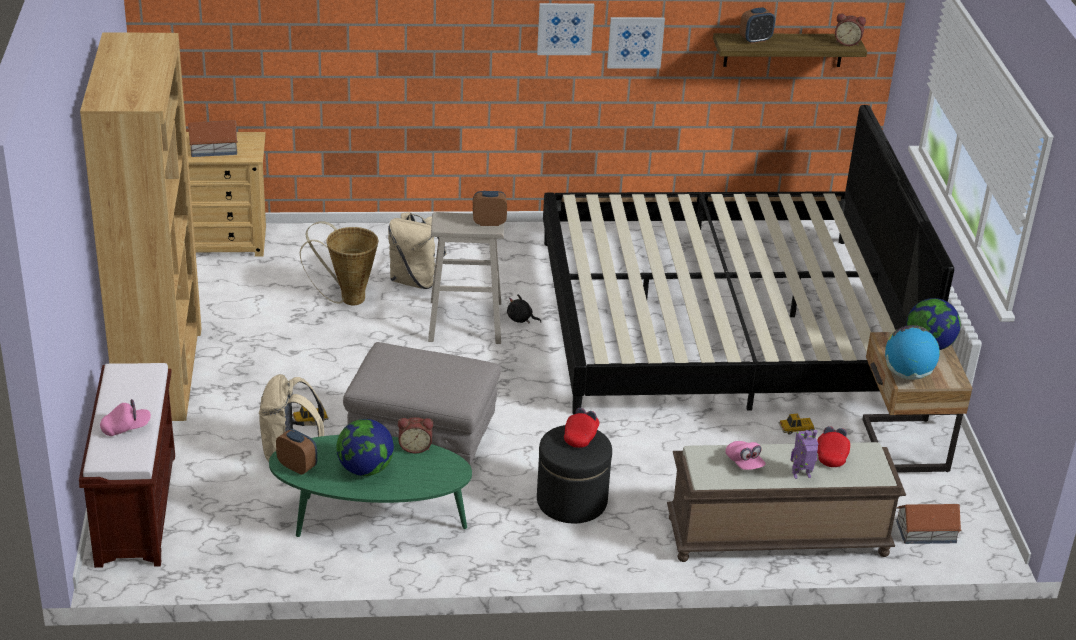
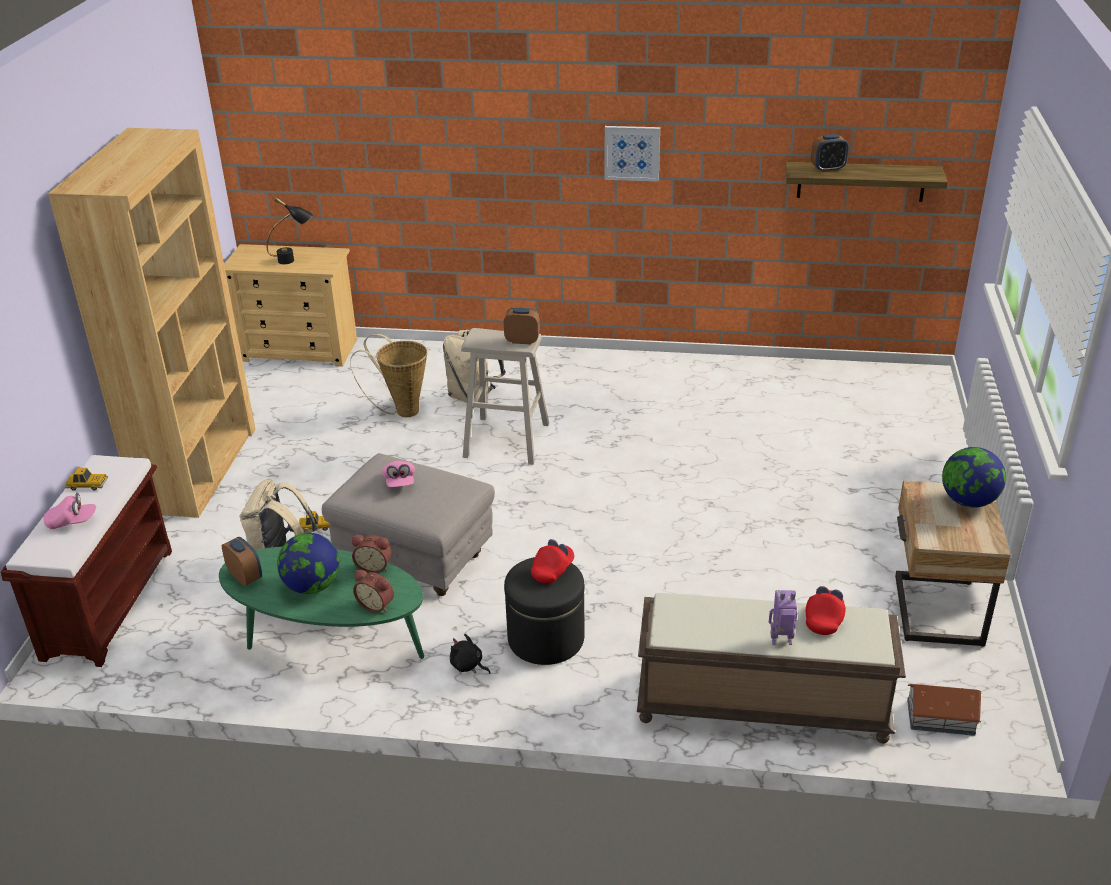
camera: 15 degrees right, 0 degrees up
toy house [188,120,238,157] -> black table lamp [267,197,313,264]
black plush toy [507,294,541,323] -> black plush toy moved to [450,634,491,674]
bed [543,105,954,414] -> none
picture [607,17,665,69] -> none
pink cap [726,441,765,470] -> pink cap moved to [382,461,415,487]
toy car [779,414,815,435] -> toy car moved to [65,468,108,491]
alarm clock [835,13,866,46] -> alarm clock moved to [353,570,394,613]
globe [885,325,940,380] -> none

